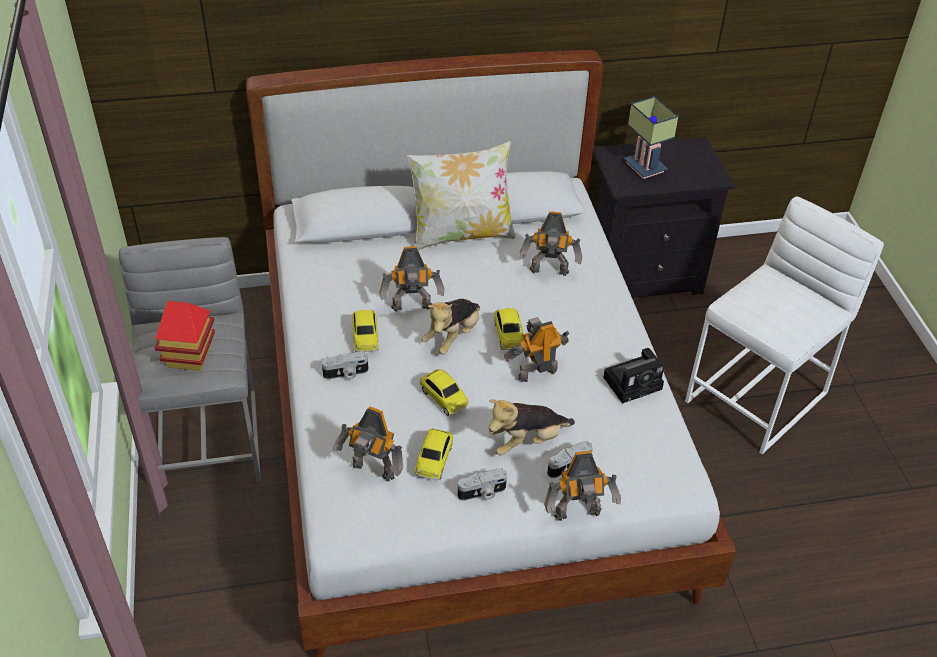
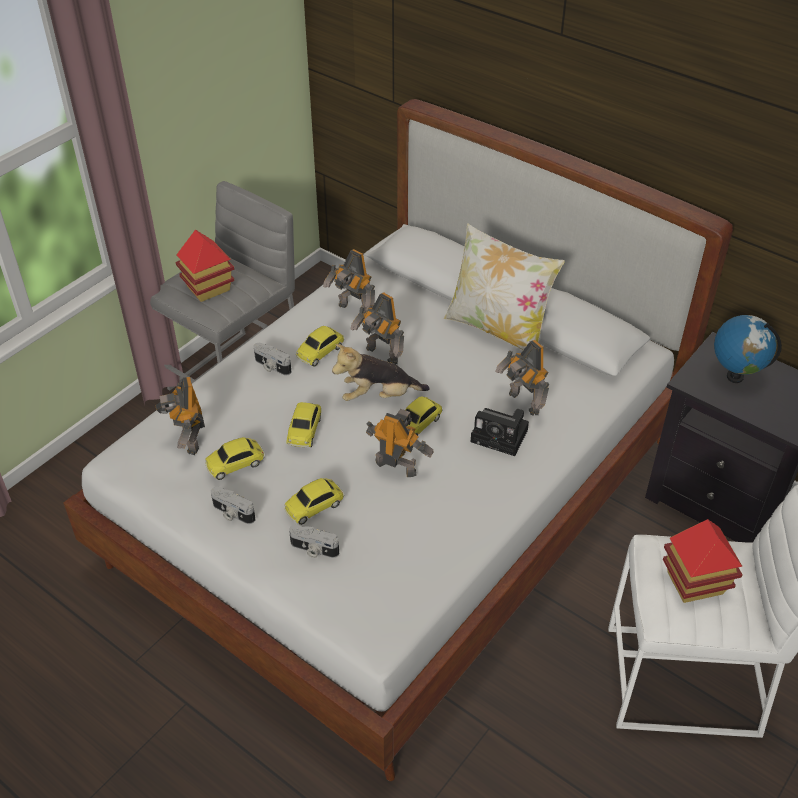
camera: 50 degrees right, 0 degrees up
plush toy [489,399,575,455] -> toy car [284,478,344,525]
toy robot [544,451,621,521] -> toy robot moved to [323,249,375,311]
camera [603,348,665,404] -> camera moved to [471,408,529,456]
table lamp [623,96,679,179] -> globe [714,315,782,383]
none -> toy house [663,519,743,603]

